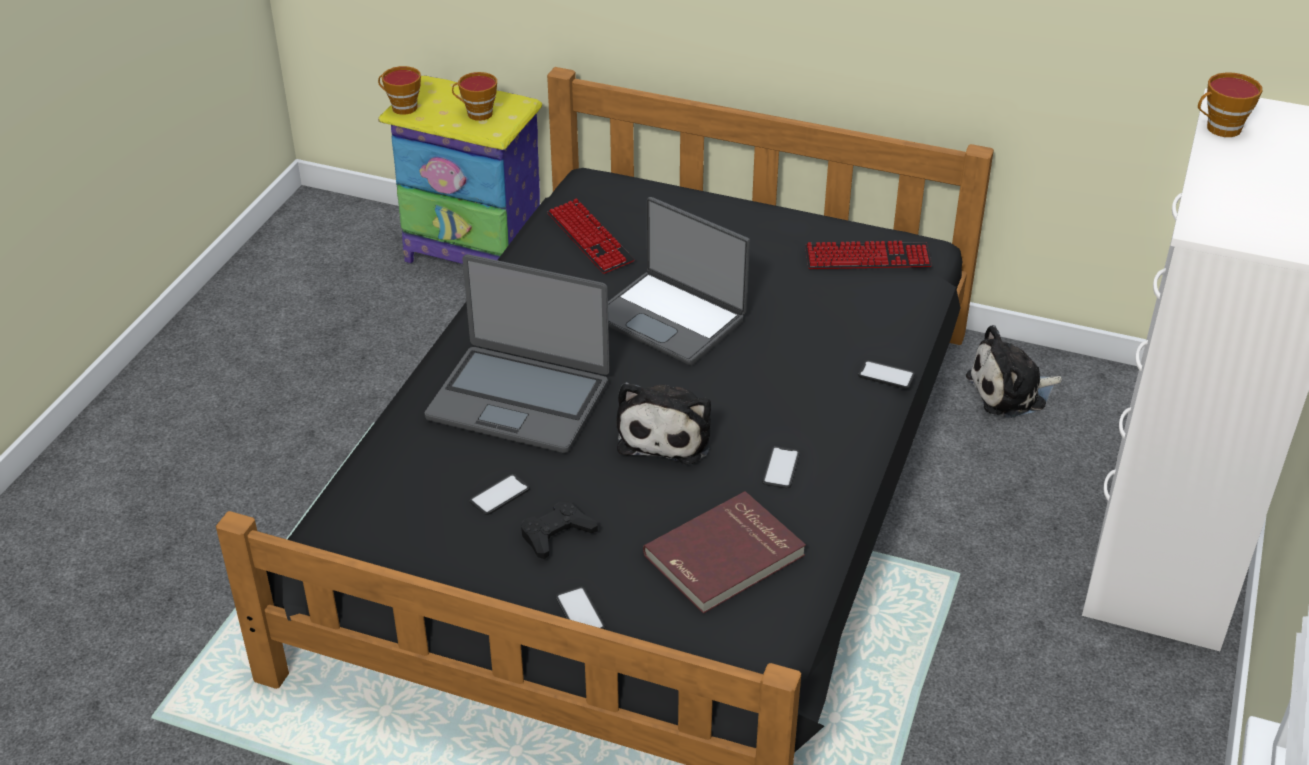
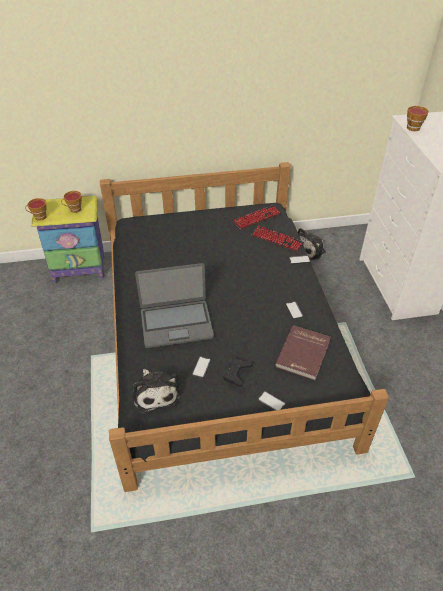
camera: 30 degrees left, 5 degrees up
keyboard [547,198,635,274] -> keyboard moved to [252,226,304,252]
laptop [608,197,750,366] -> none
plush toy [616,382,711,464] -> plush toy moved to [133,369,180,414]

